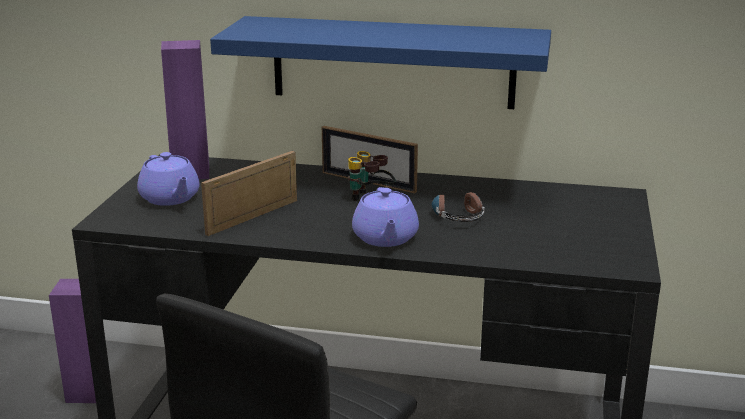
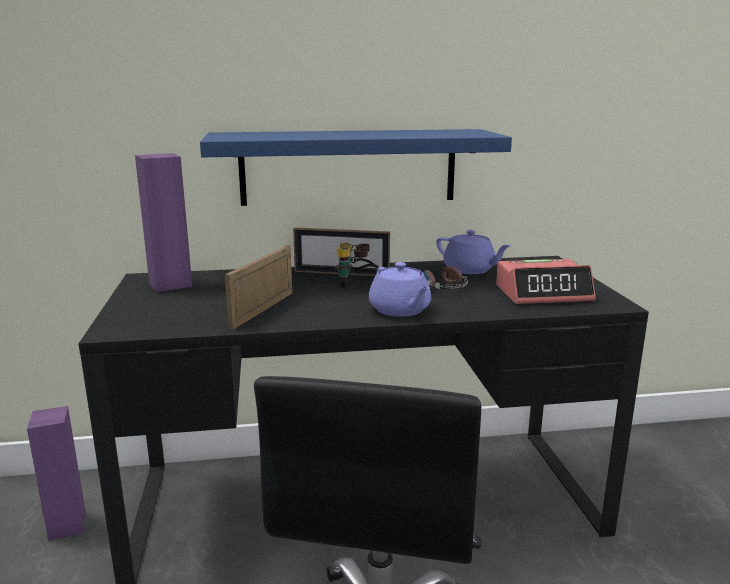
camera: 20 degrees left, 5 degrees down
purple teapot [137,152,200,206] -> purple teapot moved to [436,230,511,274]
none -> alarm clock [496,259,596,304]

